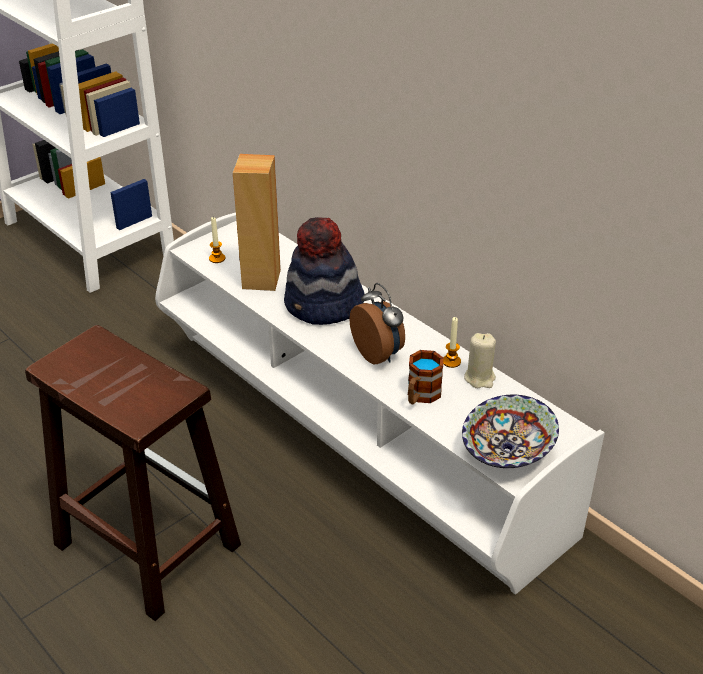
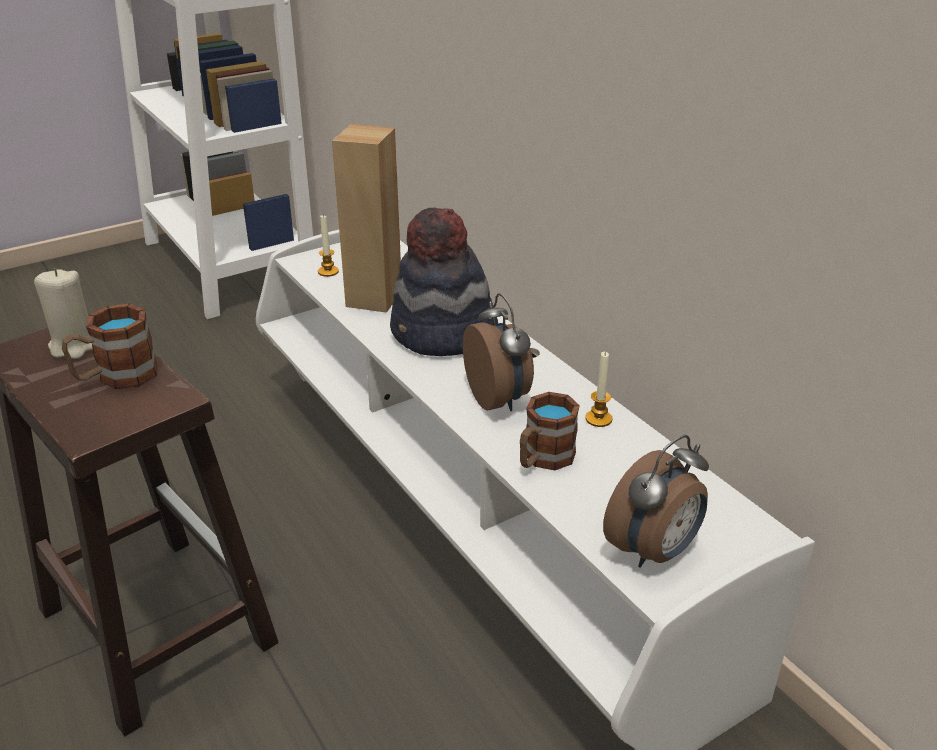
camera: 10 degrees right, 5 degrees down
bowl [462,395,559,468] -> alarm clock [603,435,709,568]
beige candle [464,333,496,388] -> beige candle moved to [34,268,93,359]
none -> mug [62,304,158,389]

